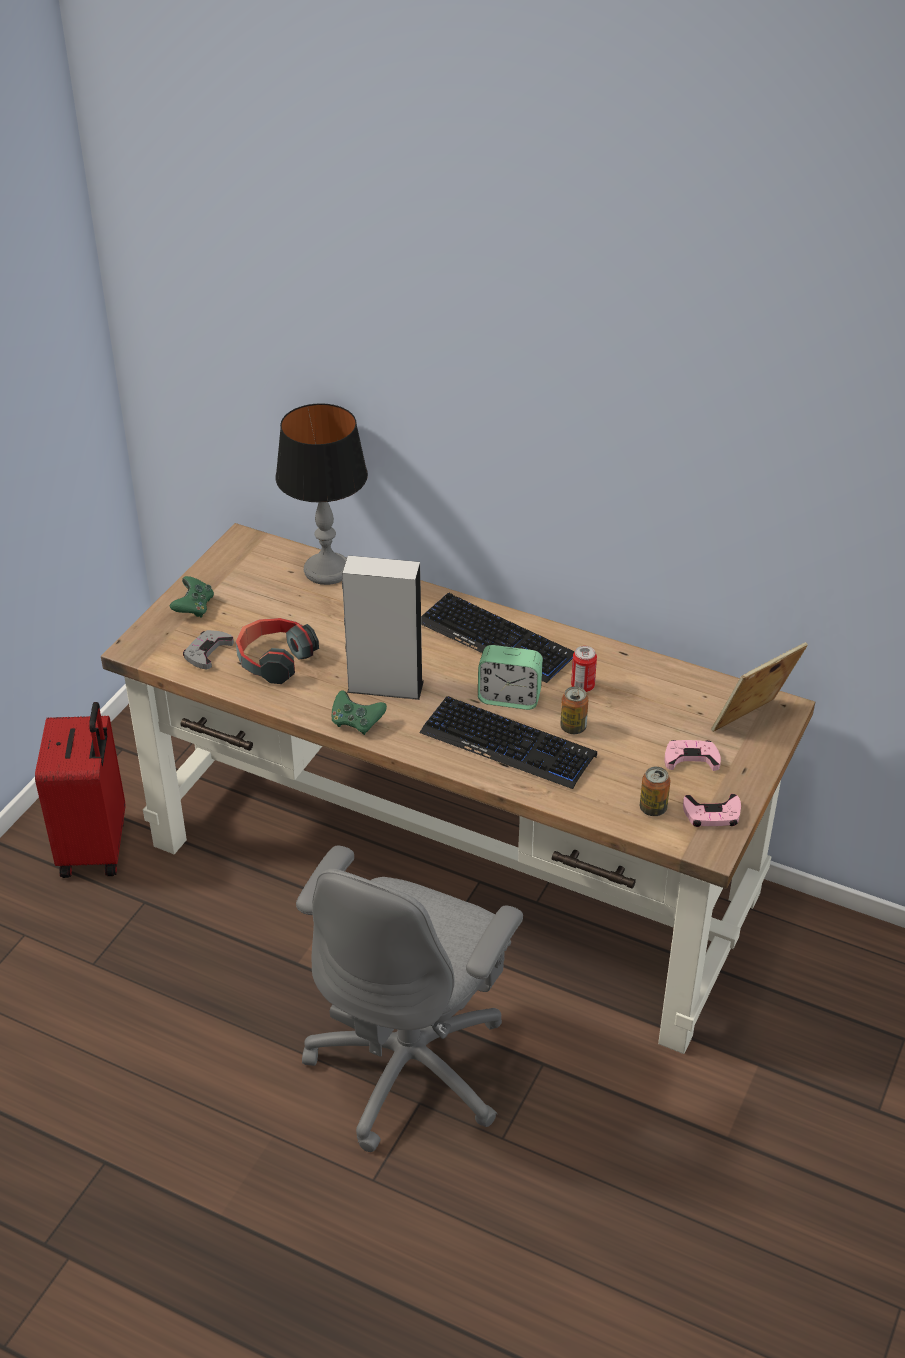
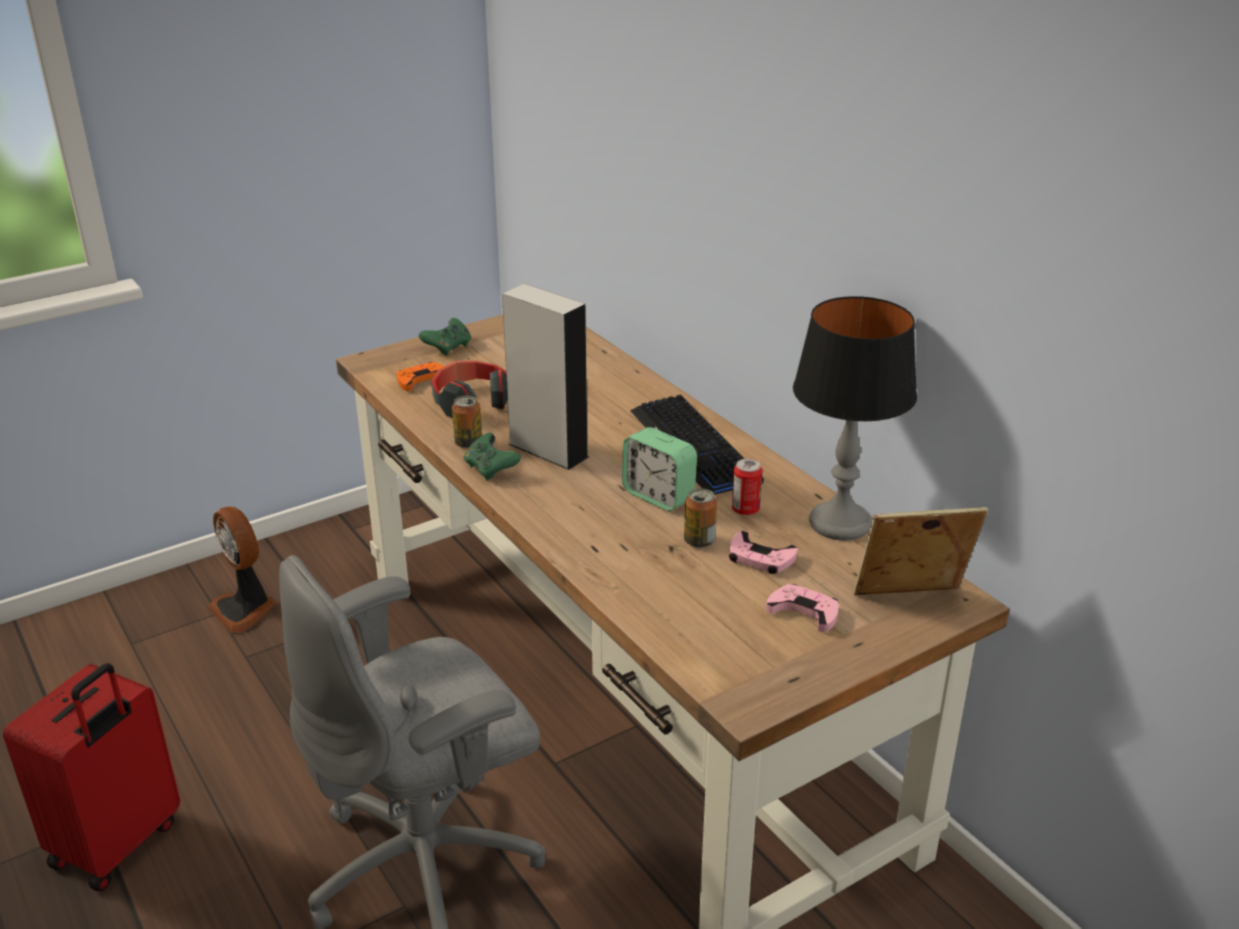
camera: 30 degrees right, 10 degrees down
red suitcase [35,702,125,878] -> red suitcase moved to [3,663,180,891]
grey game controller [183,630,234,669] -> orange game controller [397,362,444,391]
table lamp [276,403,368,585] -> table lamp moved to [793,296,917,541]
keyboard [420,696,597,789] -> none
can [640,767,671,816] -> can moved to [452,395,482,448]
pink game controller [683,794,741,827] -> pink game controller moved to [729,531,797,574]
none -> fan [207,506,276,633]

